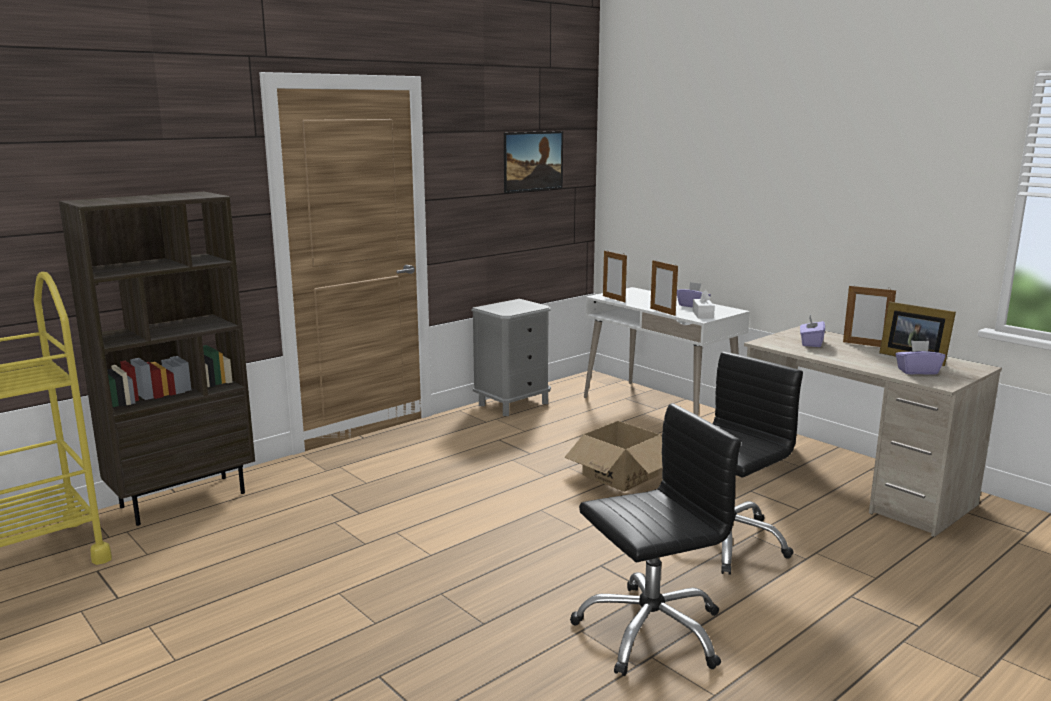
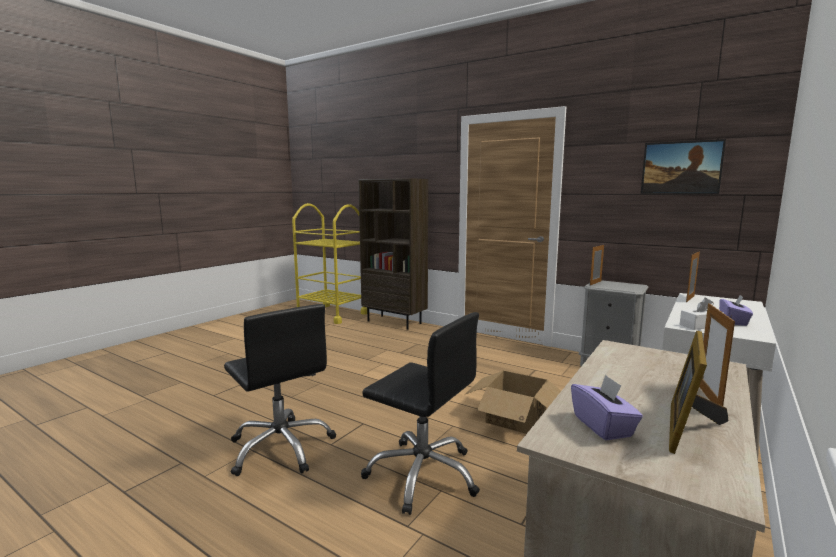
camera: 75 degrees right, 5 degrees down
picture frame [650,259,678,316] -> picture frame moved to [590,244,604,285]
purple tissue box [800,315,825,347] -> none

